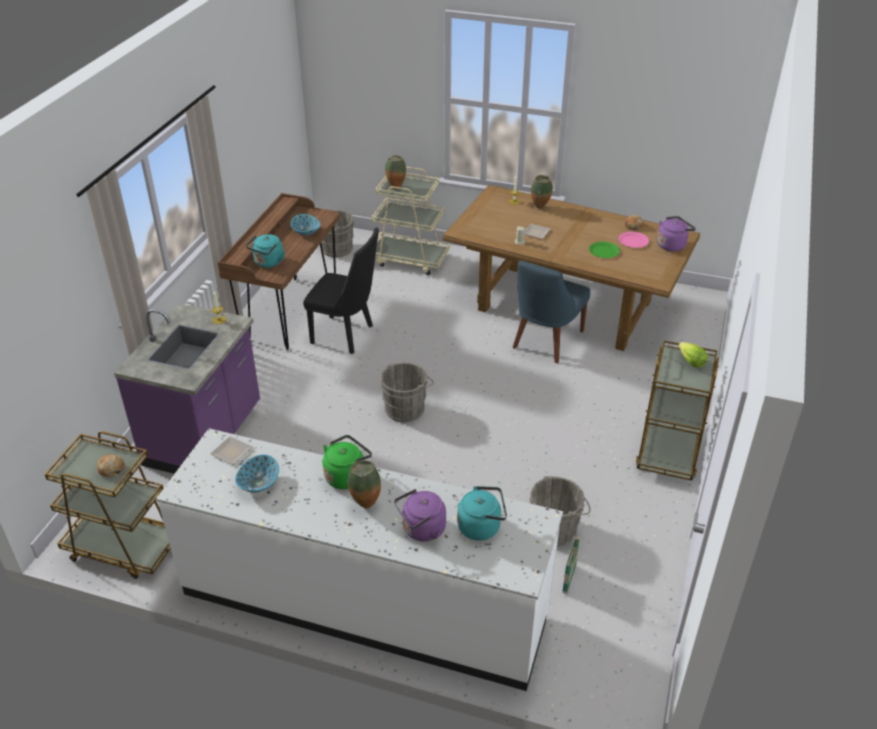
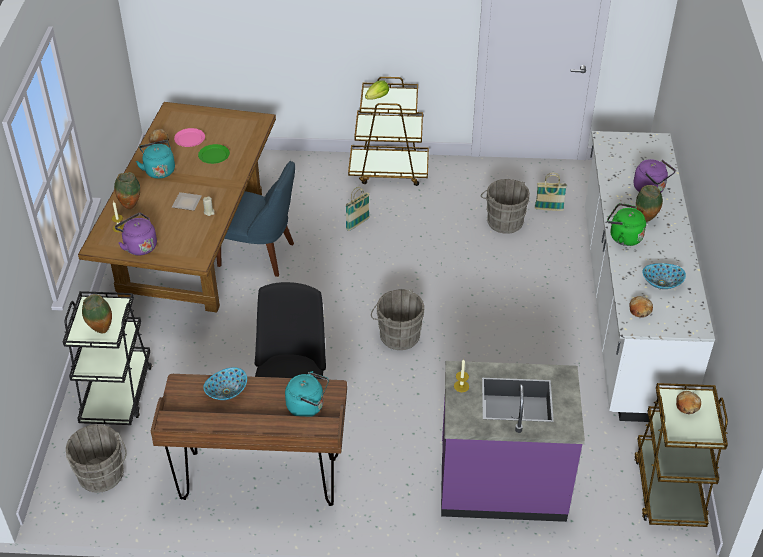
camera: 105 degrees left, 5 degrees up
plate [210,436,253,465] -> bread [629,296,653,318]
beige cart [372,167,450,275] -> black cart [63,291,152,425]
turquoise kettle [457,486,507,541] -> turquoise kettle moved to [136,140,175,179]
purple kettle [657,216,696,252] -> purple kettle moved to [115,213,157,256]
none -> basket [346,187,370,231]

